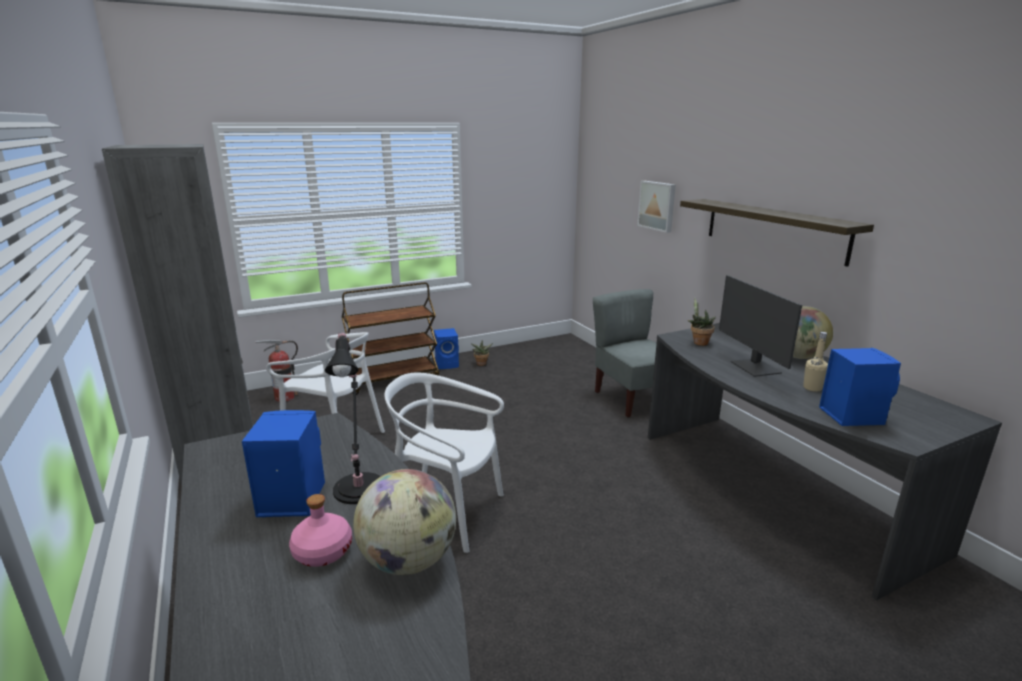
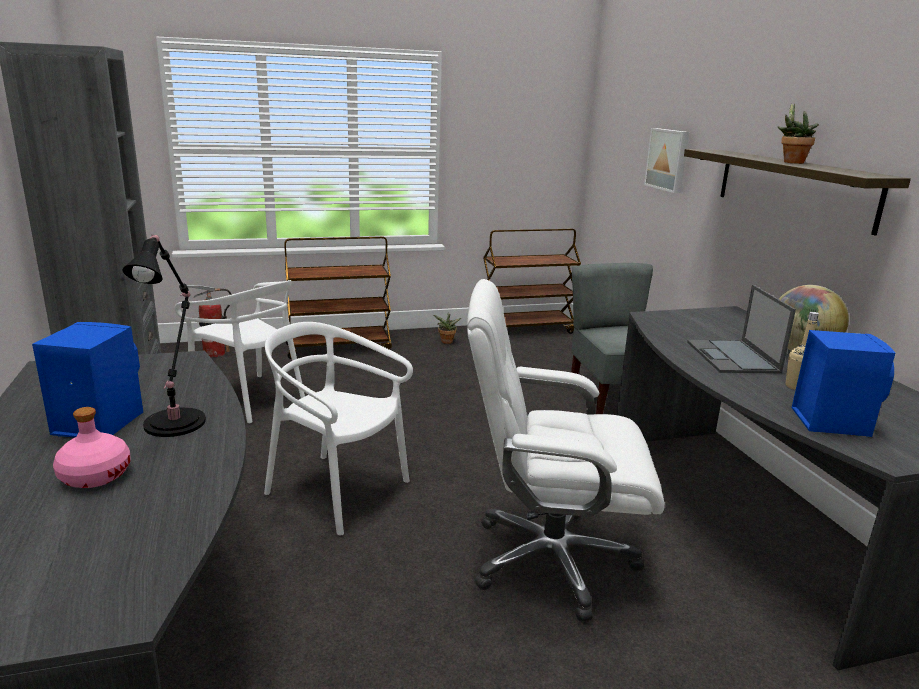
camera: 10 degrees right, 0 degrees up
globe [353,469,456,575] -> none
blue speaker [434,328,459,369] -> none
potted plant [688,298,716,346] -> potted plant moved to [778,103,819,164]
monitor [719,275,802,377] -> laptop [687,285,796,373]
none -> white office chair [467,279,665,622]
none -> brown cart [483,228,581,334]

